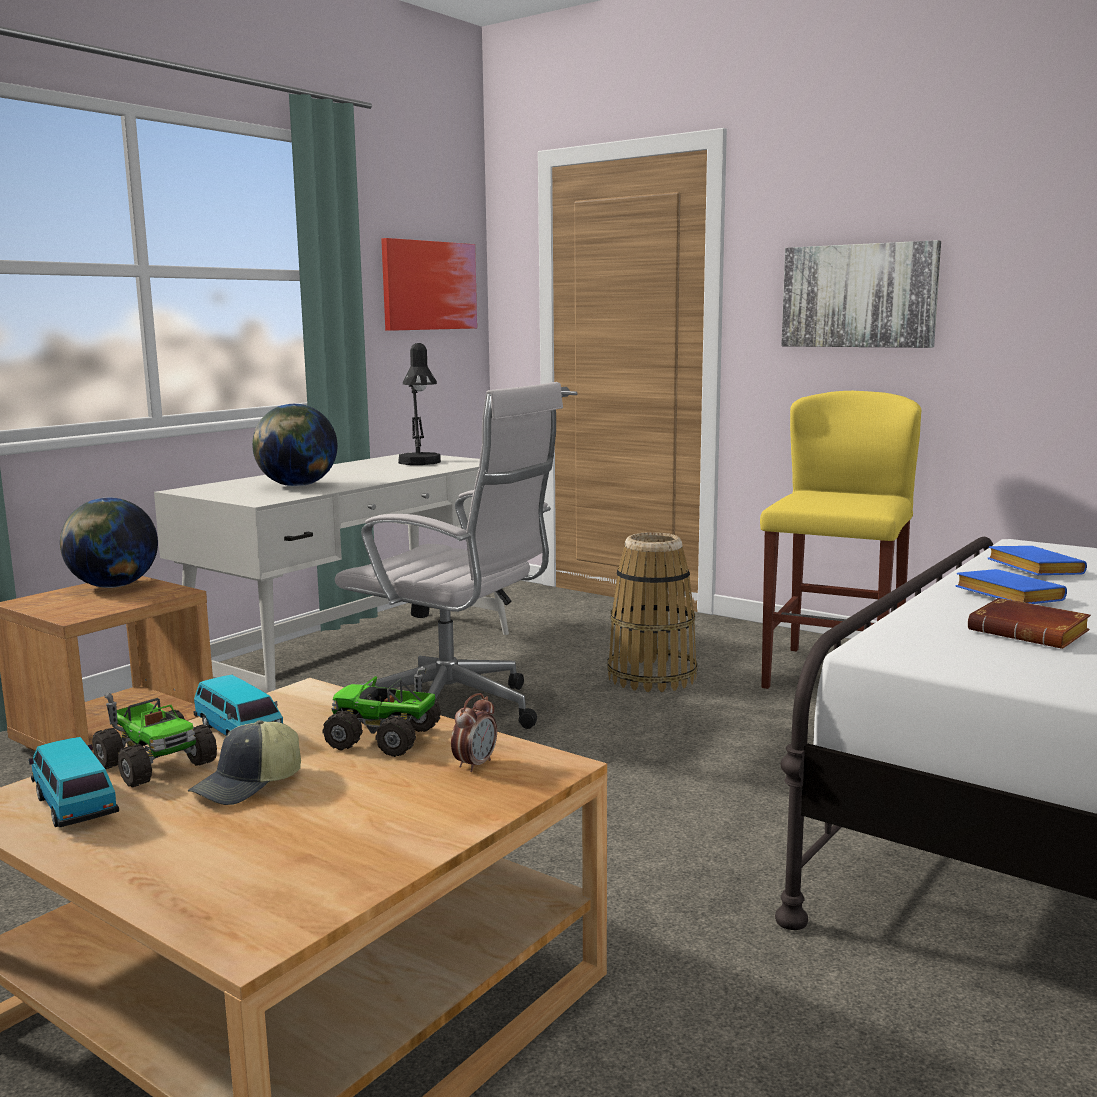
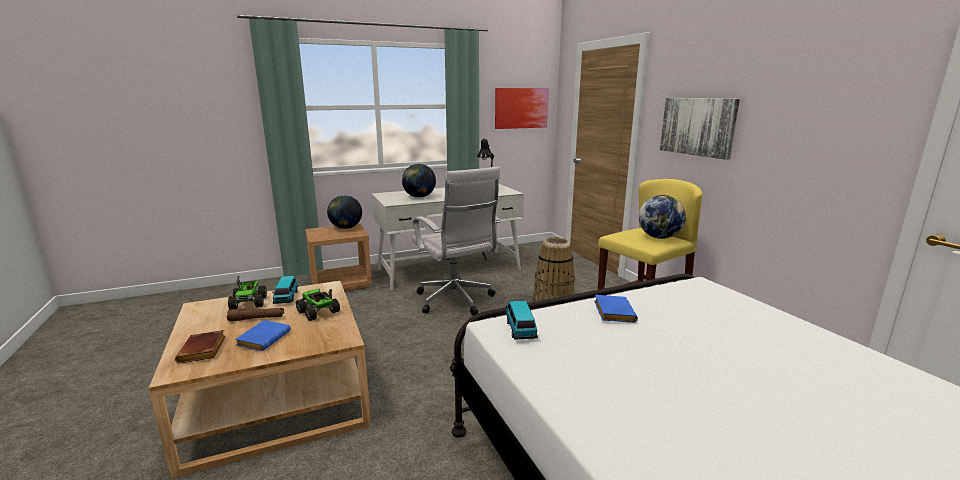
camera: 30 degrees right, 5 degrees up
toy car [29,737,119,827] -> toy car moved to [505,301,538,340]
cap [188,720,301,805] -> brown flashlight [227,308,284,321]
alarm clock [451,693,497,772] -> none
brown book [968,598,1091,649] -> brown book moved to [175,330,226,364]
blue book [987,546,1087,575] -> blue book moved to [235,320,291,351]
none -> globe [639,195,686,239]

